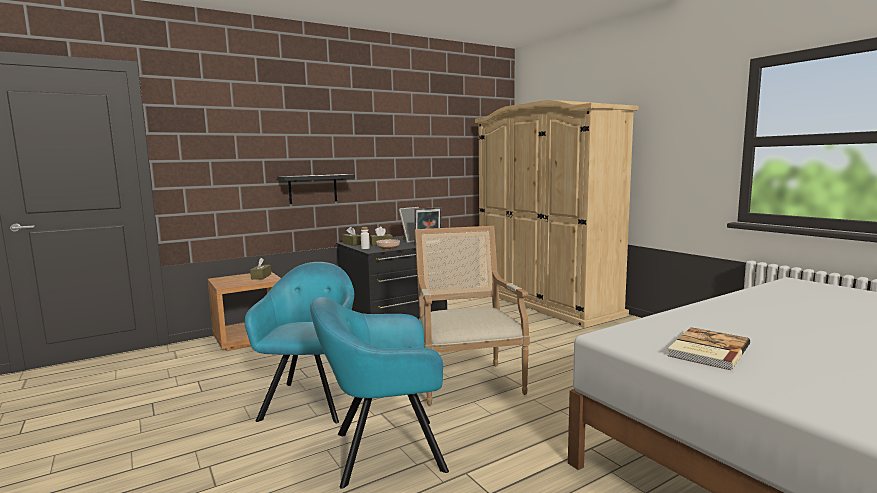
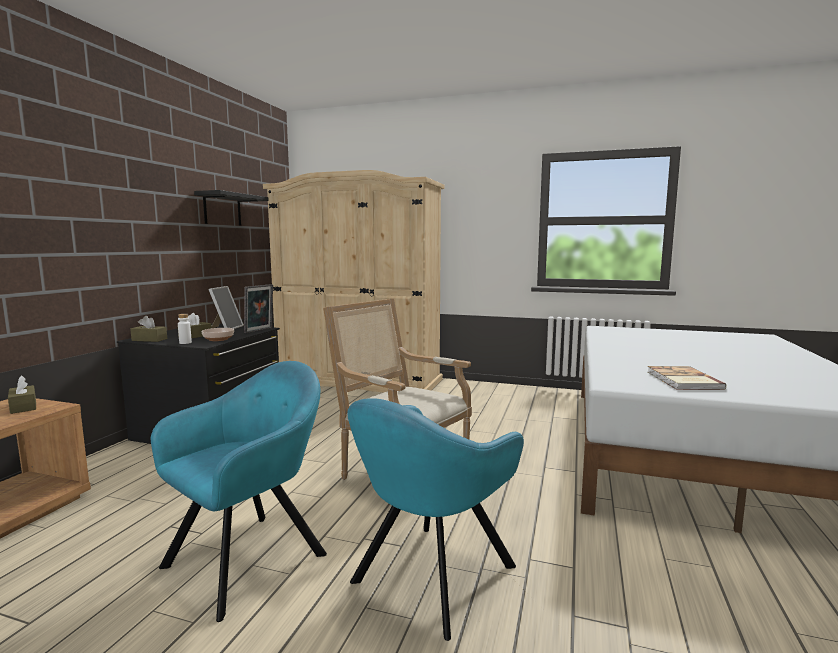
camera: 40 degrees left, 0 degrees up
turquoise armchair [245,262,354,423] -> turquoise armchair turned 75 degrees clockwise [151,361,327,622]
black shelf [277,174,355,204] -> black shelf moved to [194,190,269,226]

